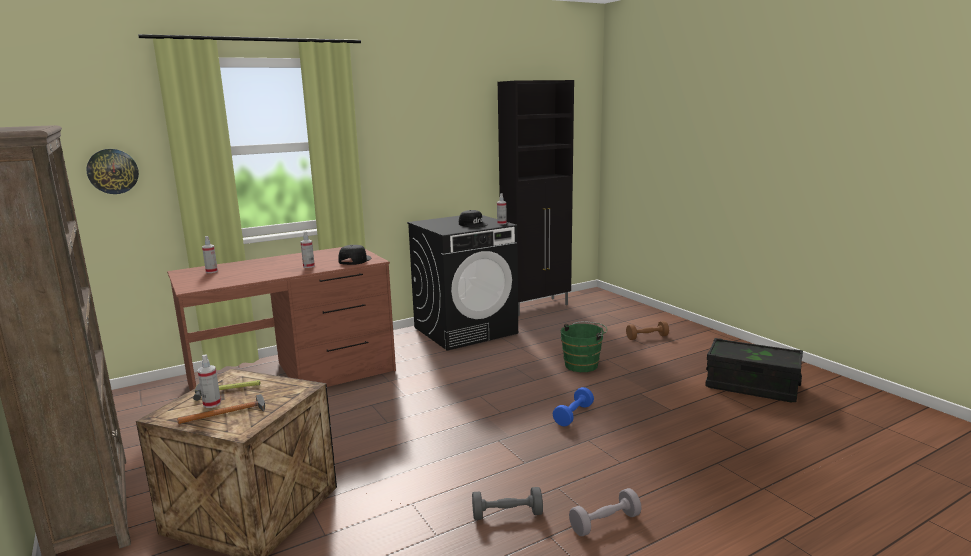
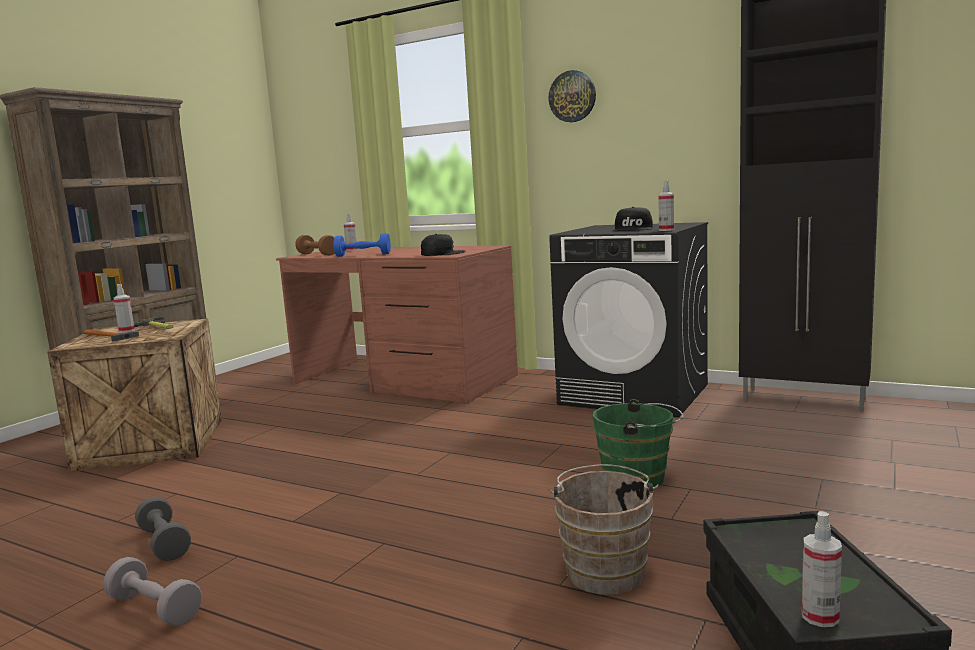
camera: 60 degrees right, 5 degrees down
wall clock [86,149,139,194] -> wall clock moved to [549,70,596,122]
spray bottle [301,231,315,268] -> spray bottle moved to [802,511,842,627]
blue dumbbell [553,387,594,426] -> blue dumbbell moved to [333,233,391,257]
brown dumbbell [626,321,669,340] -> brown dumbbell moved to [295,235,335,255]
none -> brown bucket [549,464,659,595]

